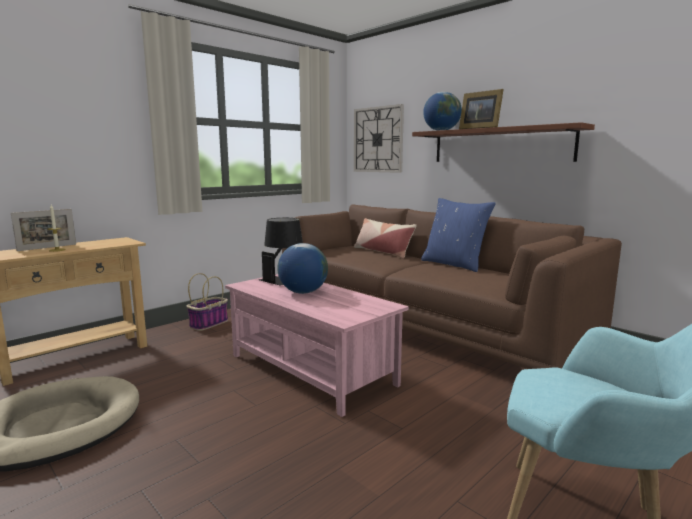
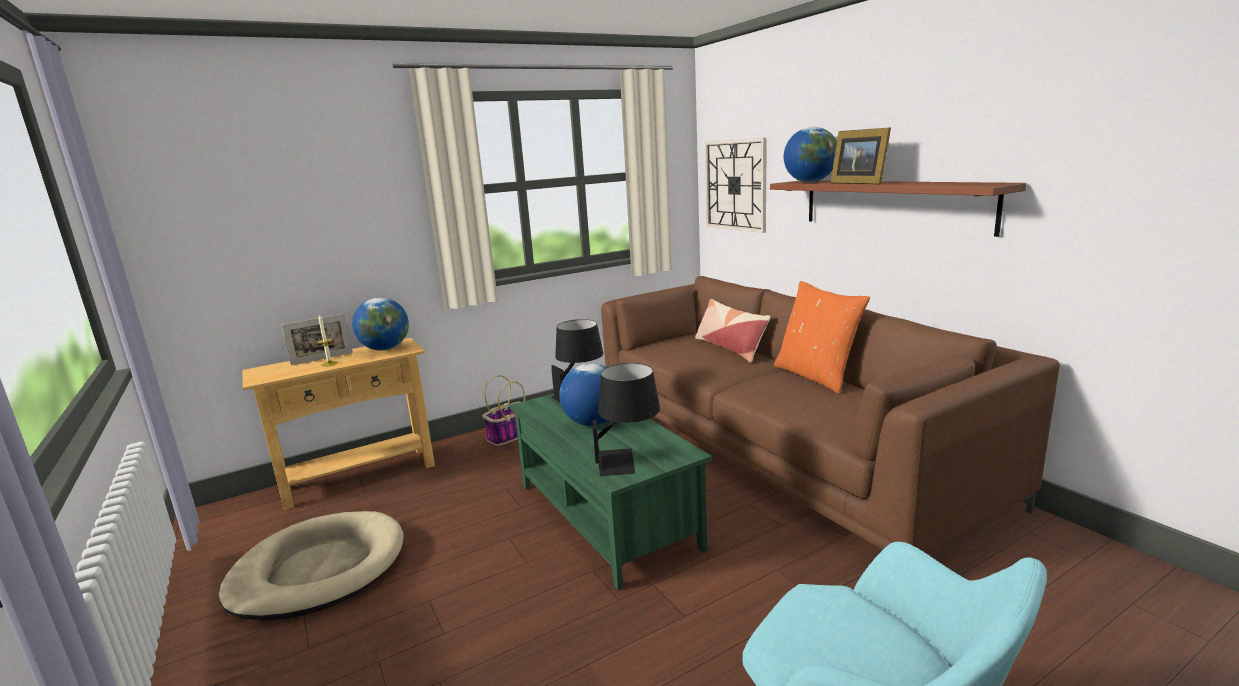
camera: 15 degrees right, 5 degrees up
pink coffee table [225,274,409,417] -> green coffee table [509,394,712,590]
blue pillow [421,198,496,272] -> orange pillow [774,281,870,394]
none -> globe [352,298,409,350]
none -> black table lamp [593,363,660,476]

